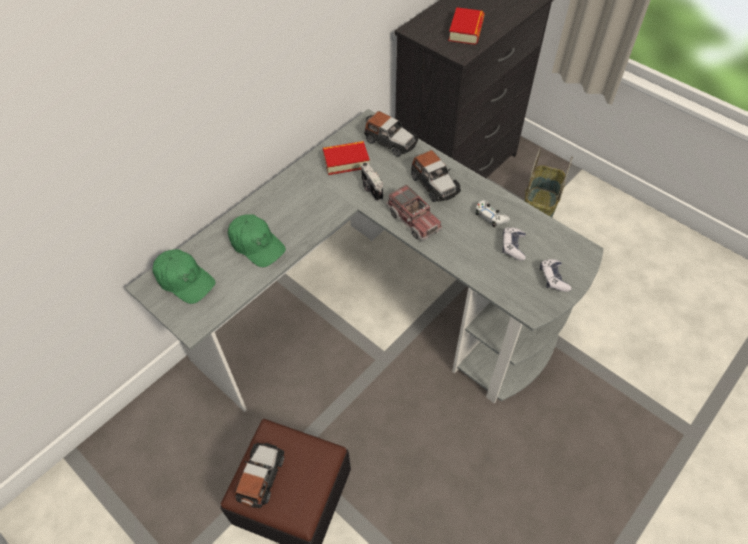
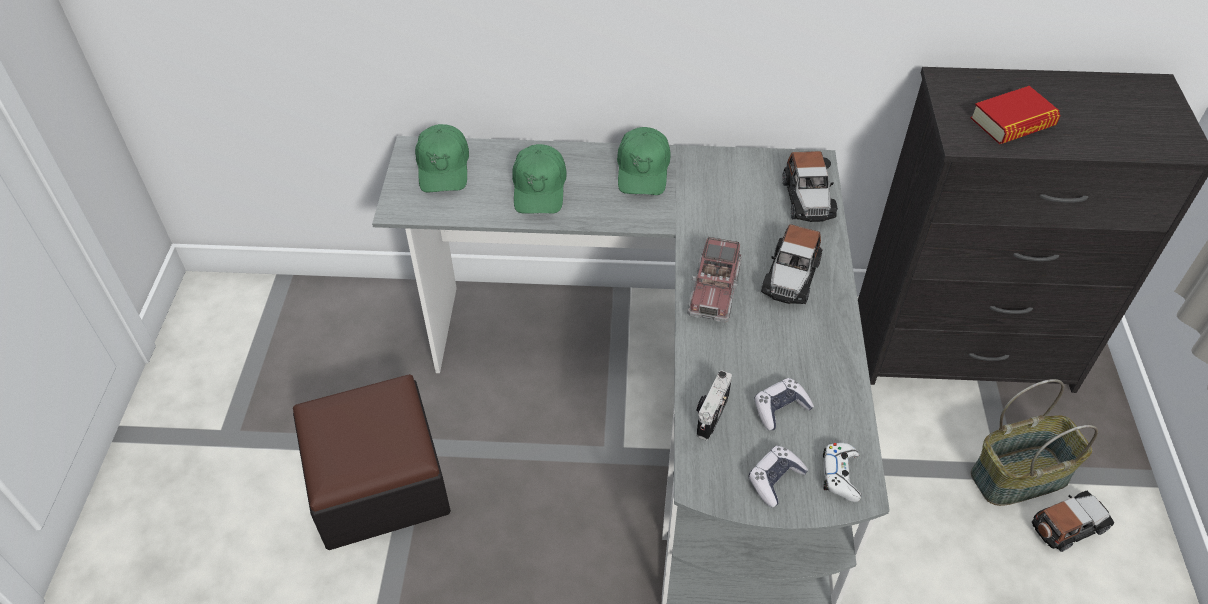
camera: 50 degrees right, 5 degrees down
toy car [235,443,284,509] -> toy car moved to [1032,491,1114,552]
book [323,141,370,175] -> none
camera [361,162,383,202] -> camera moved to [696,371,732,441]
white game controller [476,200,510,227] -> white game controller moved to [823,443,861,502]
none -> green cap [617,127,671,195]

